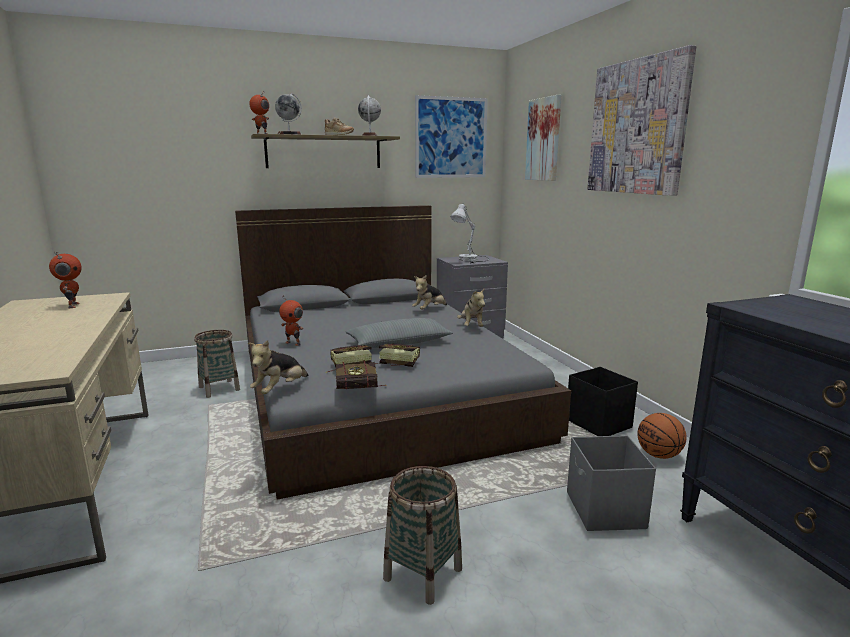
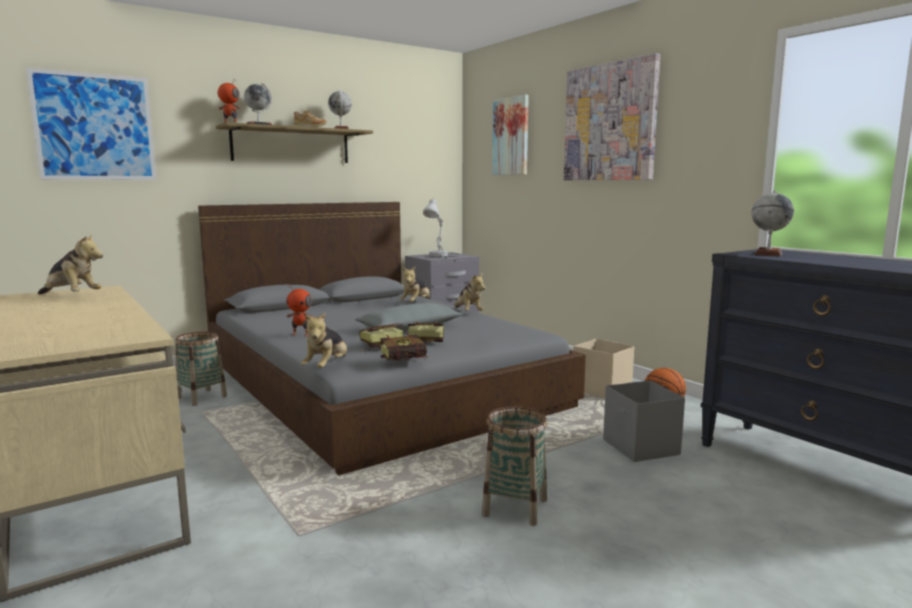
camera: 15 degrees left, 5 degrees down
toy robot [49,252,82,308] -> plush toy [38,233,103,294]
picture [415,95,488,178] -> picture moved to [26,68,157,180]
black storage box [568,367,638,436] -> beige storage box [574,339,634,398]
none -> globe [751,191,794,257]

